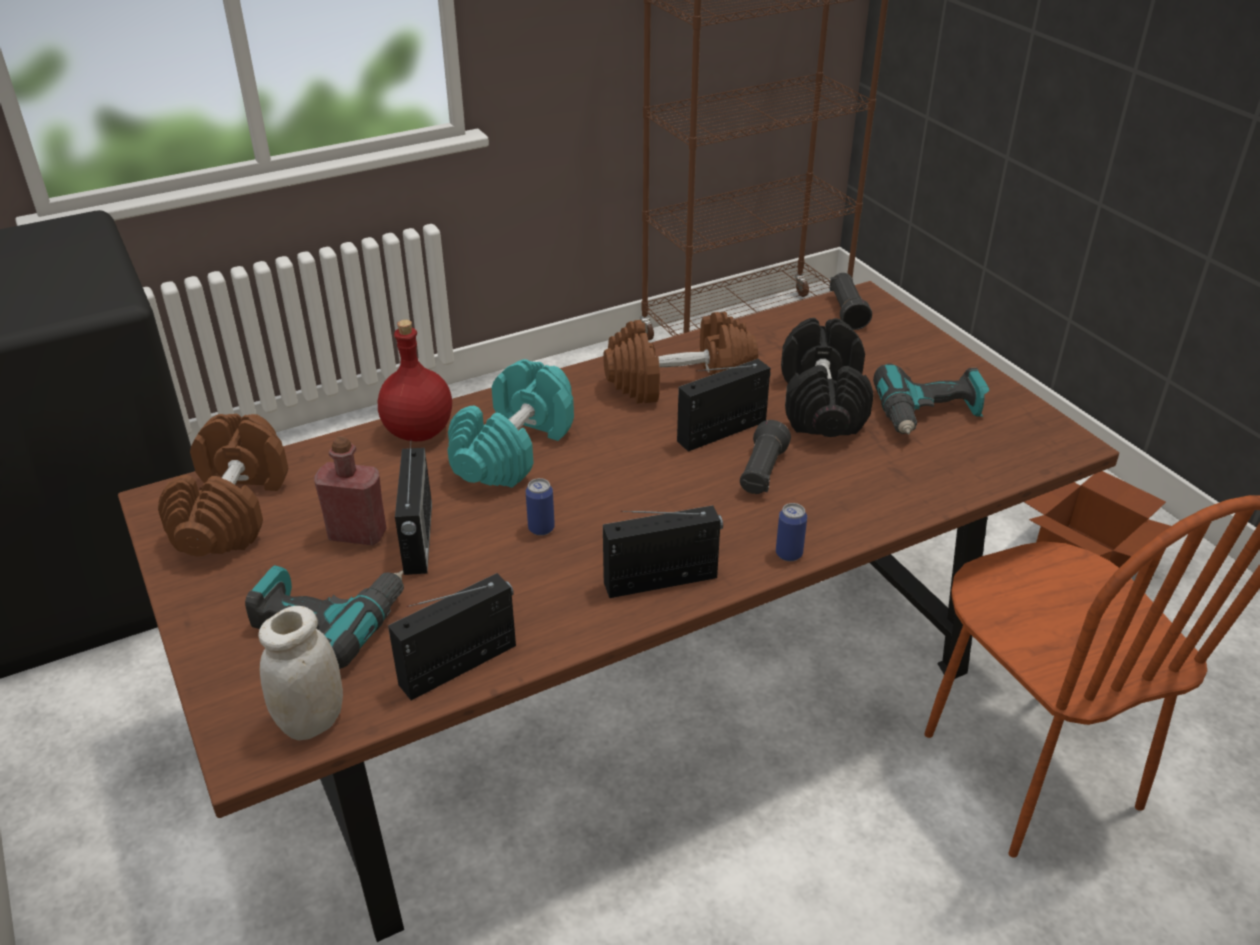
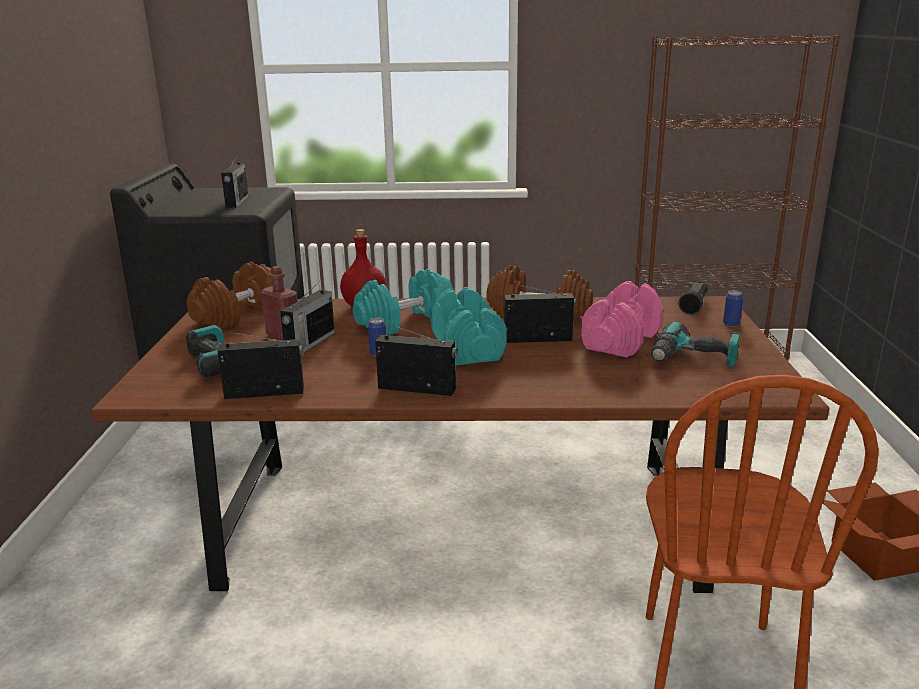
camera: 30 degrees right, 15 degrees down
white jar [258,606,343,741] -> none
black flashlight [740,420,791,494] -> none
can [776,503,807,561] -> can moved to [723,290,743,327]
black dumbbell [781,318,874,437] -> pink dumbbell [581,281,663,357]
none -> radio [221,157,249,208]
none -> turquoise dumbbell [431,287,507,365]

